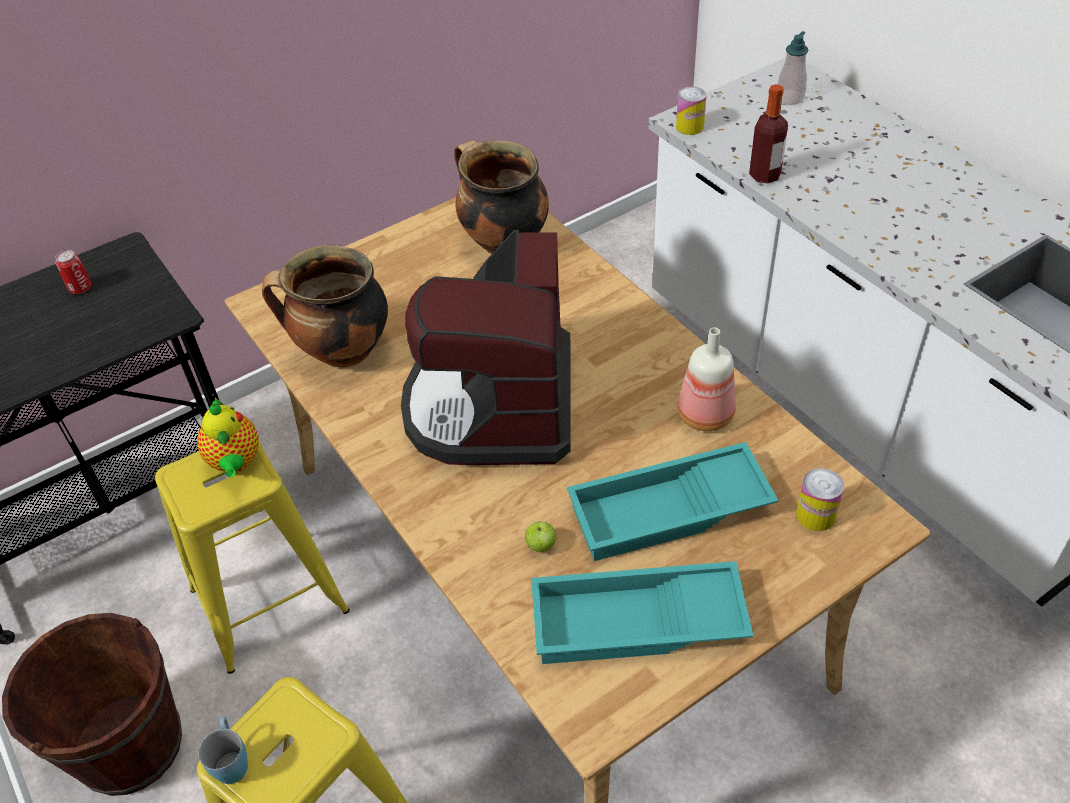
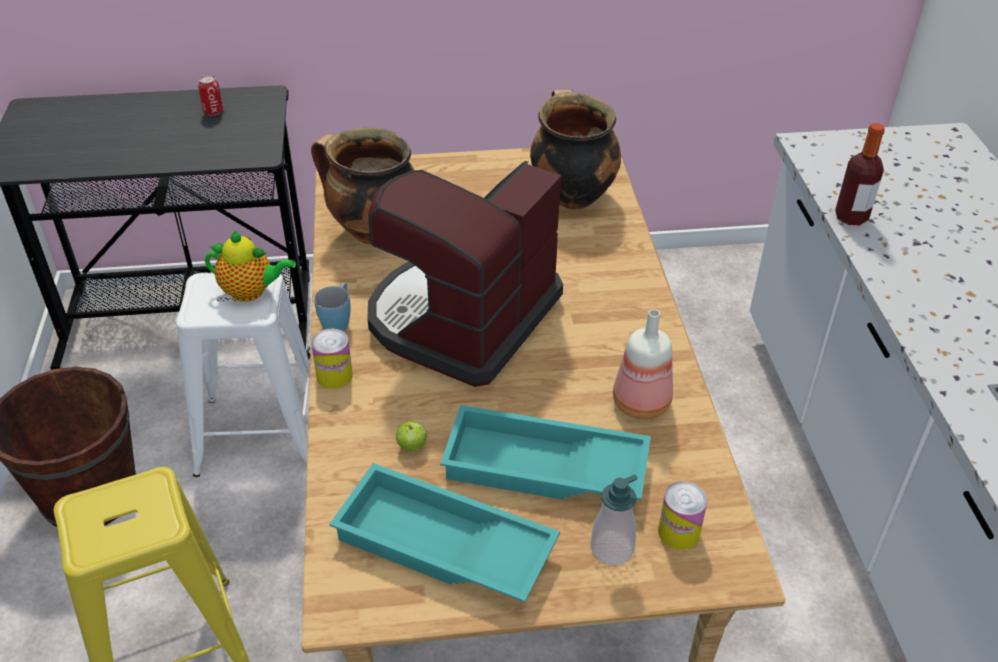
camera: 25 degrees right, 5 degrees down
yellow stool [155,442,350,674] -> white stool [176,273,310,477]
teapot [197,397,259,477] -> teapot turned 90 degrees counterclockwise [205,230,296,302]
blue mug [199,717,248,784] -> blue mug moved to [314,283,351,332]
can [676,87,707,135] -> can moved to [311,329,353,389]
soap dispenser [777,31,808,105] -> soap dispenser moved to [591,474,638,566]

